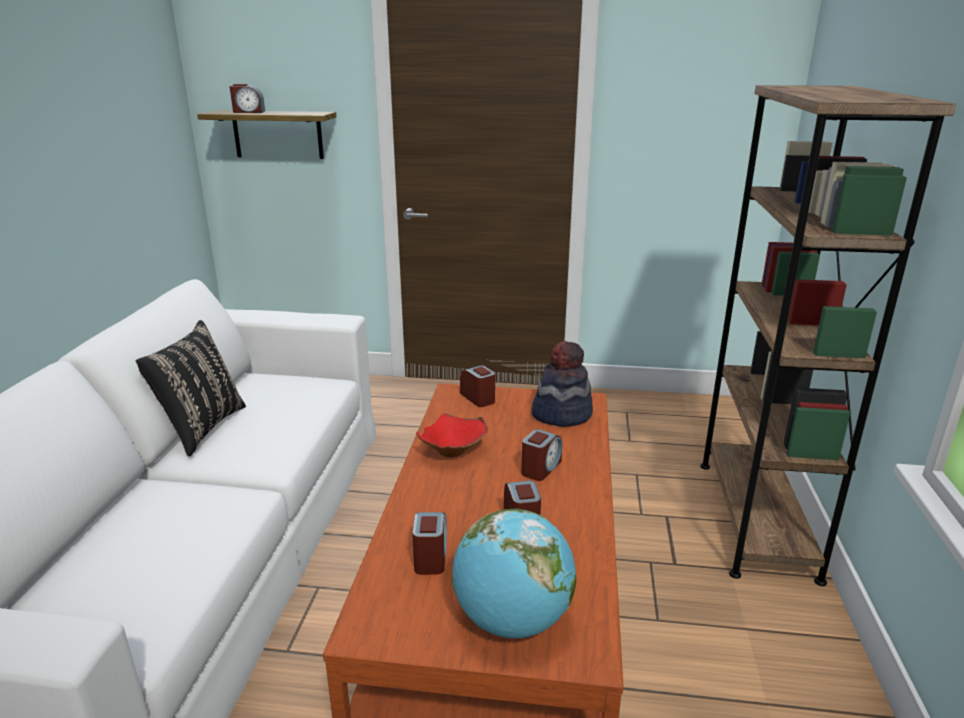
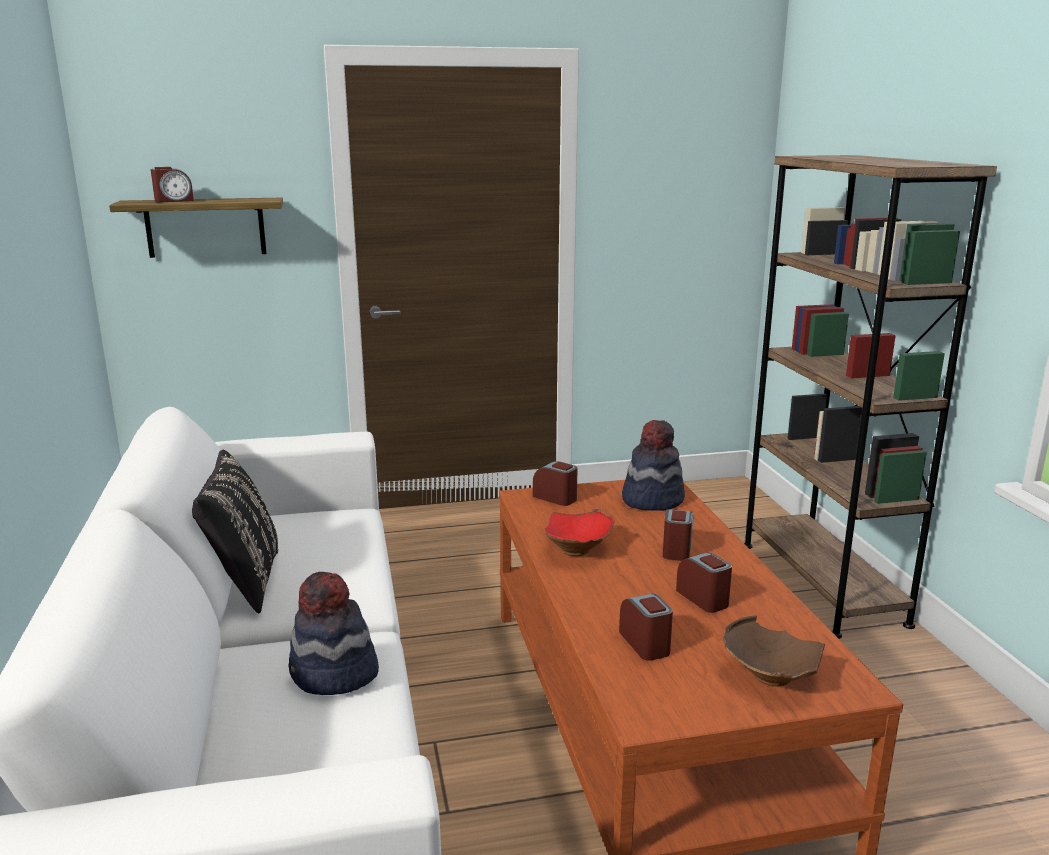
camera: 20 degrees left, 5 degrees down
globe [452,509,576,639] -> brown bowl [723,615,825,687]
none -> hat [289,572,379,695]

